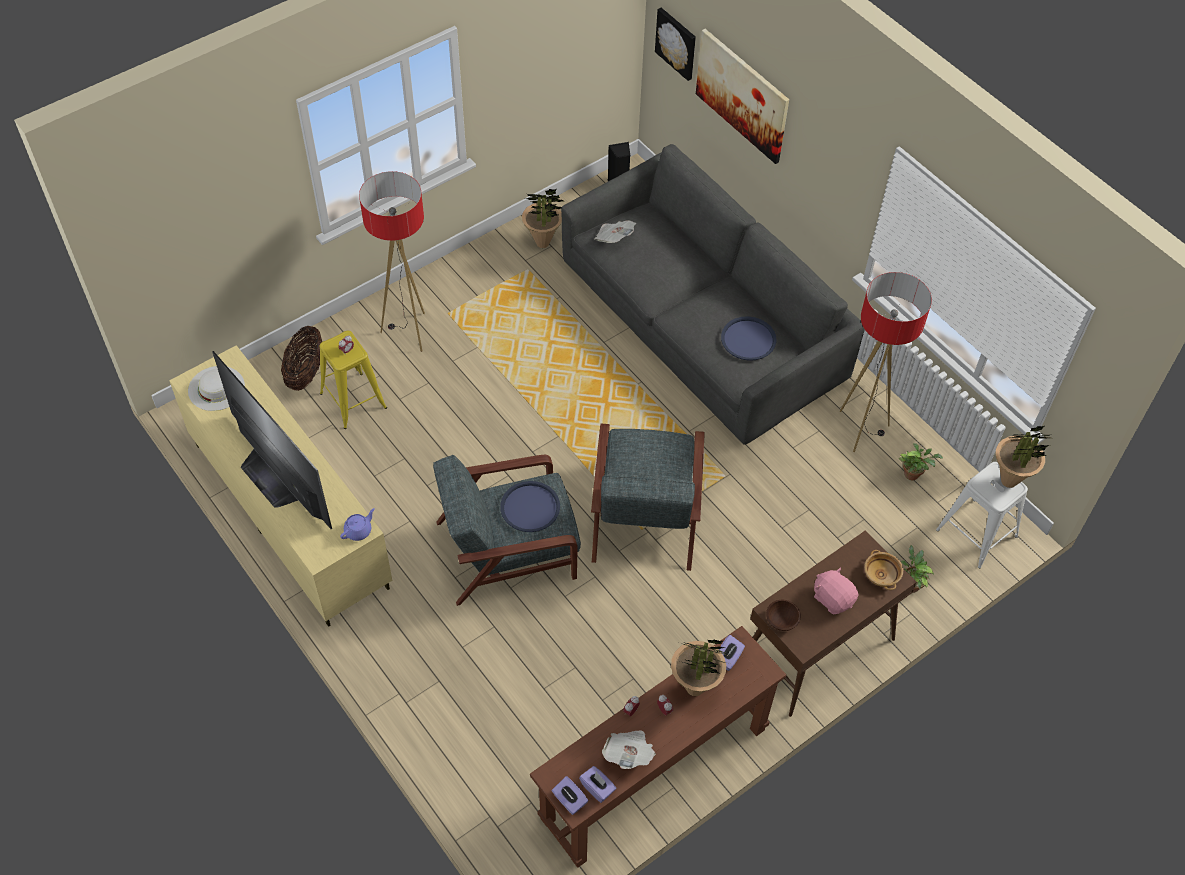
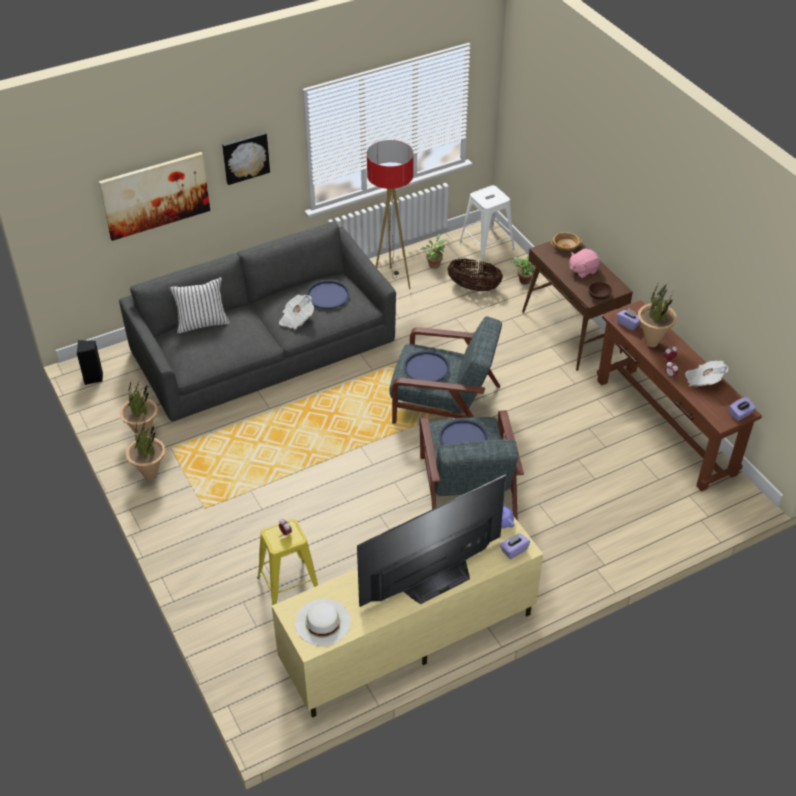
camera: 80 degrees left, 10 degrees down
basket [281,326,323,391] -> basket moved to [447,259,503,291]
floor lamp [359,171,425,352] -> none
purple tissue box [579,766,616,803] -> purple tissue box moved to [500,533,530,559]
newspaper [594,220,636,243] -> newspaper moved to [279,295,314,329]
picture [655,8,696,81] -> picture moved to [222,132,270,185]
potted plant [996,426,1051,488] -> potted plant moved to [126,421,165,480]
none -> white pillow [169,277,230,334]
none -> blue tray [404,351,450,382]

